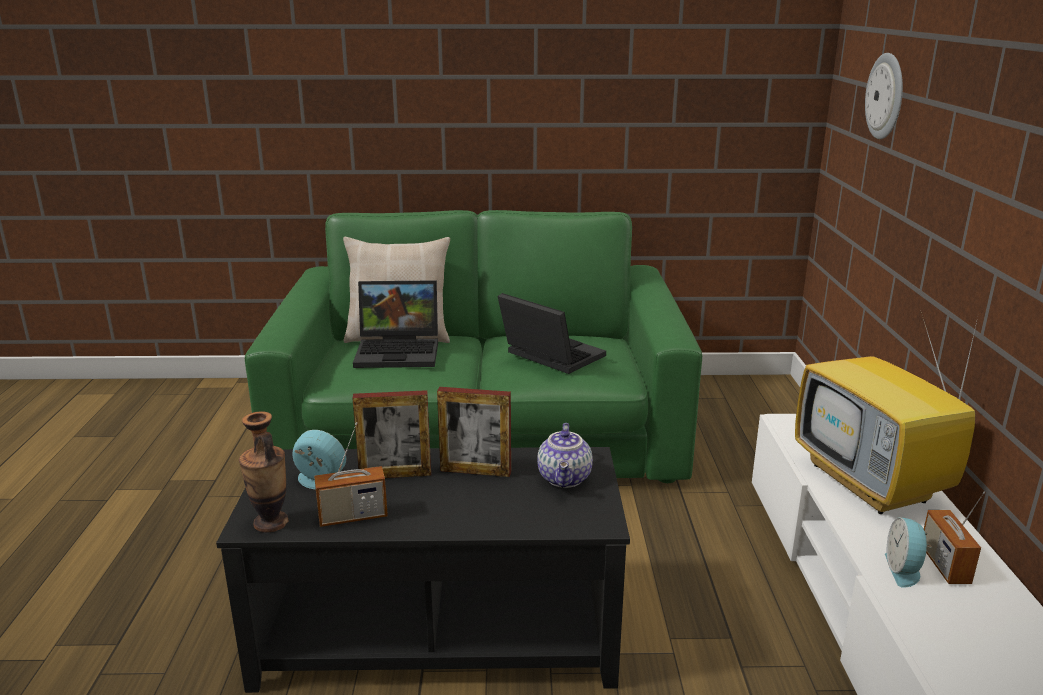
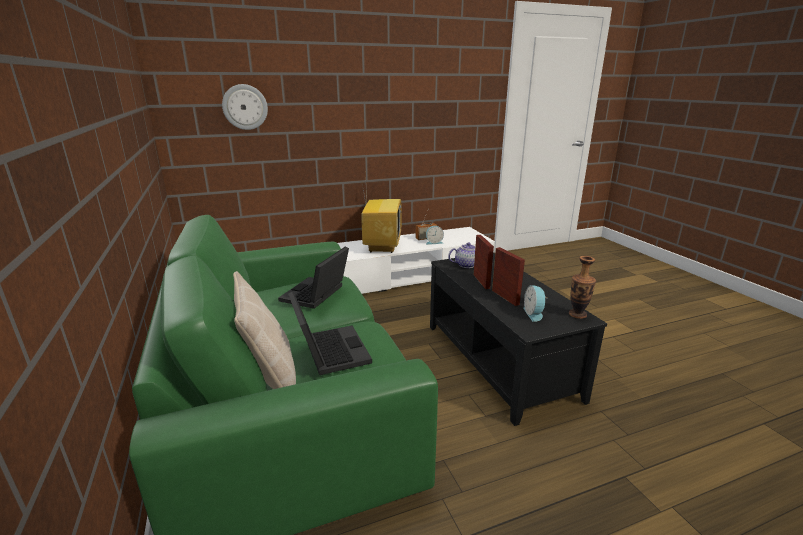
camera: 110 degrees left, 0 degrees up
radio [314,422,388,527] -> none
television [795,312,979,514] -> television turned 45 degrees counterclockwise [362,184,401,253]

